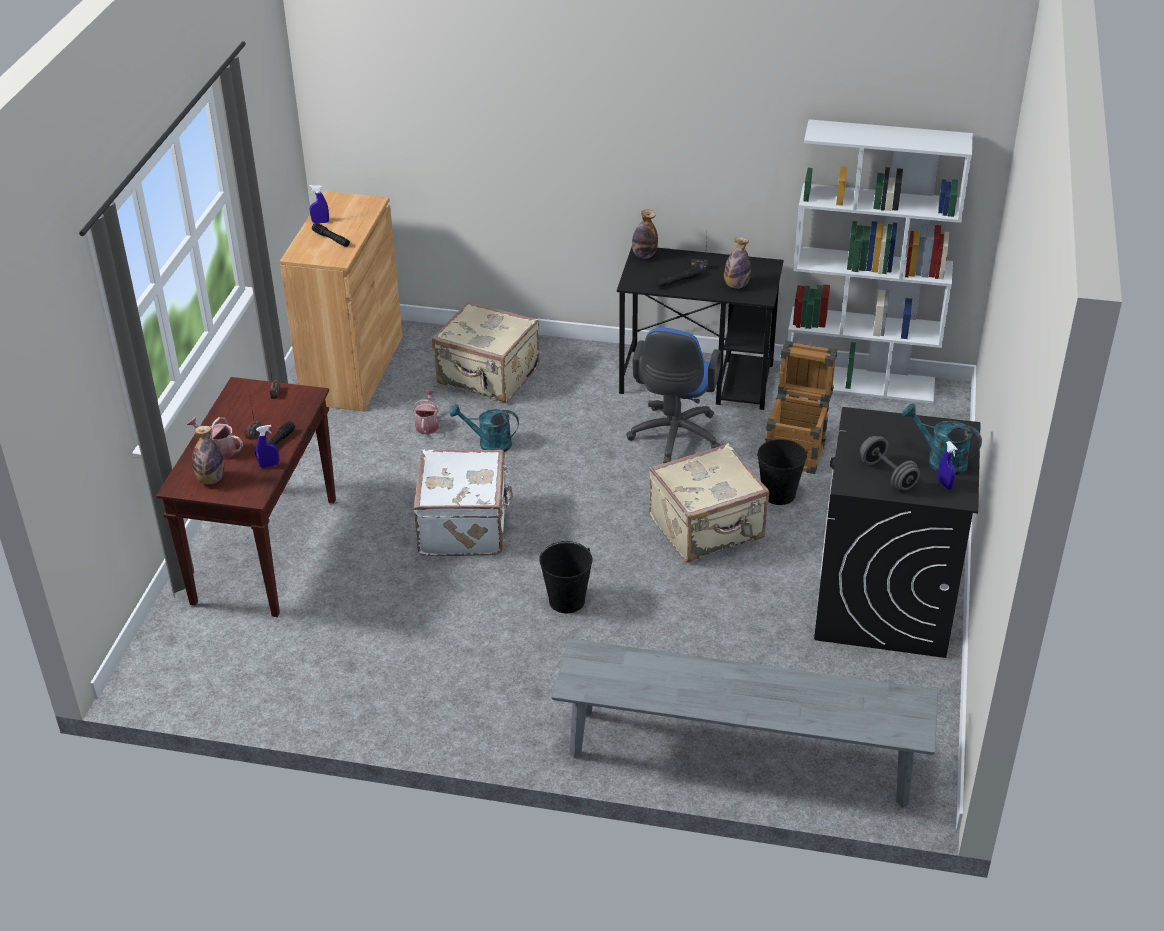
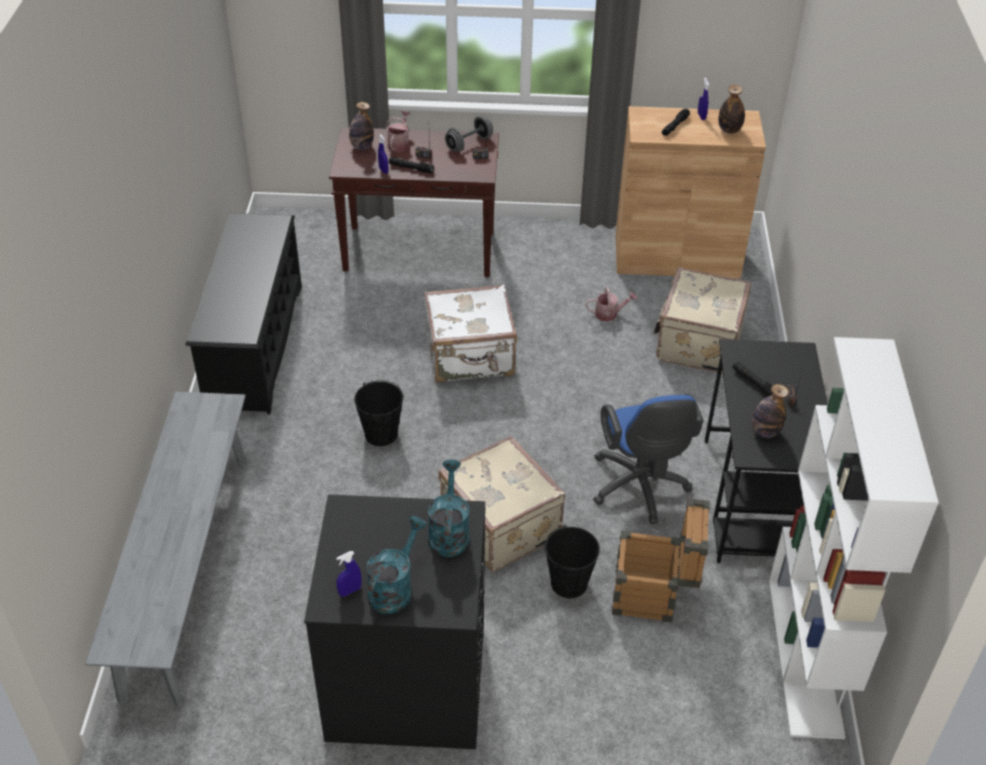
camera: 80 degrees right, 5 degrees up
turquoise watering can [450,404,519,452] -> turquoise watering can moved to [428,459,469,557]
blue office chair [626,328,721,463] -> blue office chair turned 105 degrees counterclockwise [593,394,703,524]
bottle [632,209,658,259] -> bottle moved to [719,85,745,134]
grey dumbbell [860,436,920,490] -> grey dumbbell moved to [445,116,493,152]
none -> black shoe rack [186,213,302,414]

